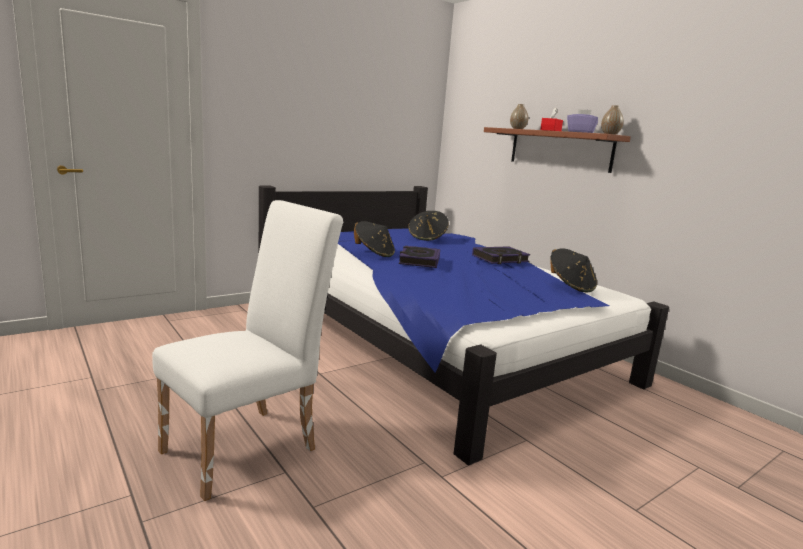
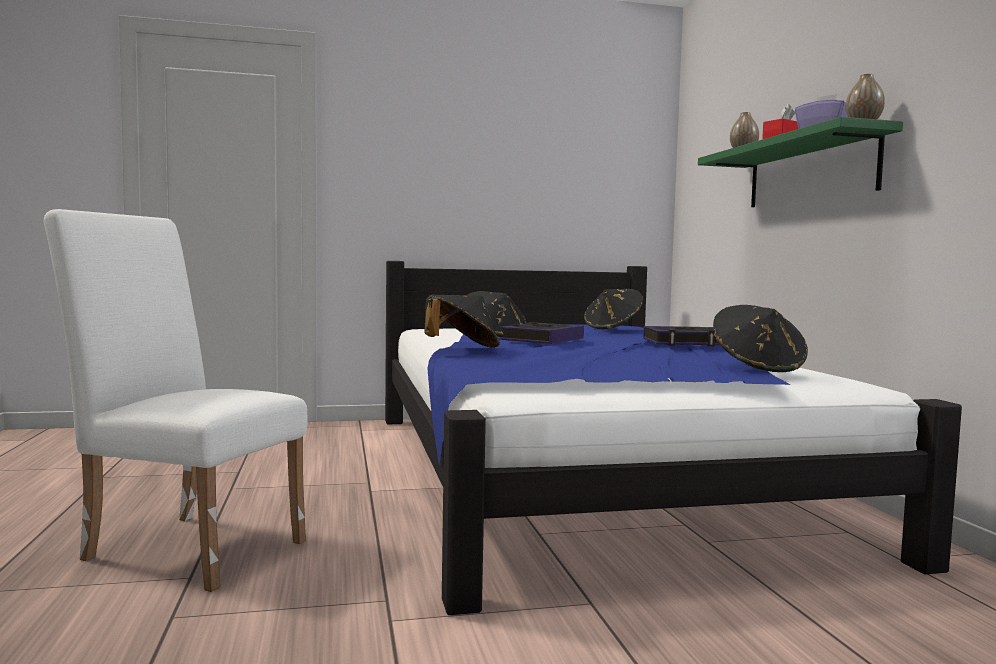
camera: 25 degrees right, 10 degrees down
white chair [152,200,343,501] -> white chair turned 135 degrees counterclockwise [44,209,307,592]
brown shelf [484,127,631,173] -> green shelf [698,117,903,207]
none -> black hat [425,294,500,348]

